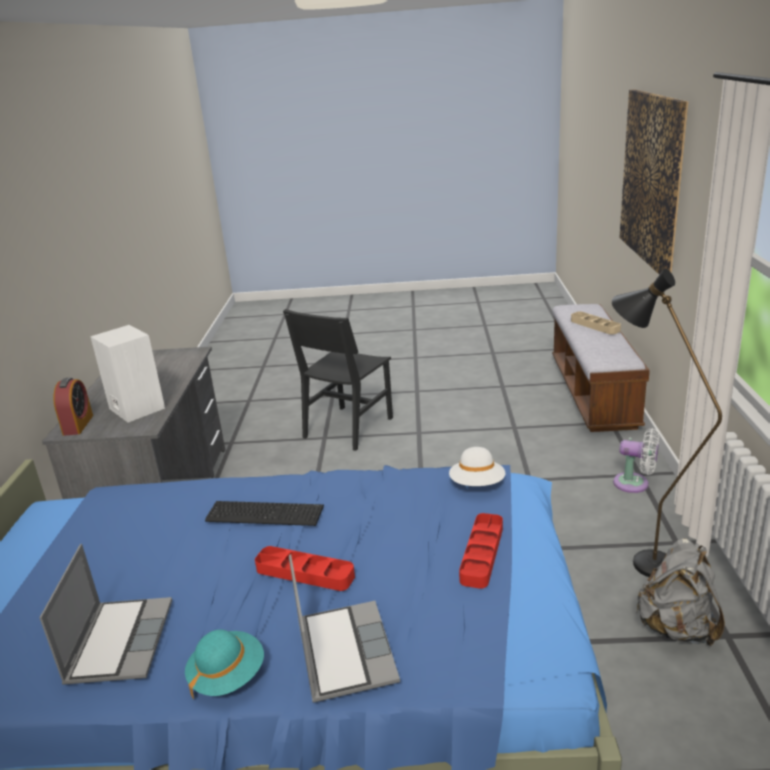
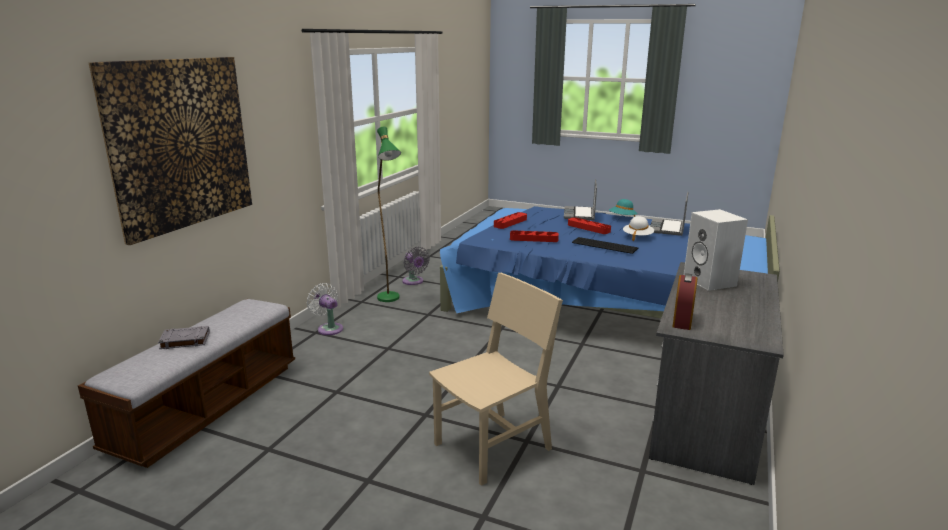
camera: 160 degrees left, 5 degrees down
alarm clock [53,378,93,436] -> alarm clock moved to [673,273,697,330]
black chair [283,309,393,451] -> beige chair [429,273,563,486]
white hat [449,447,505,486] -> white hat moved to [623,216,654,241]
beige tray [571,312,621,335] -> grey book [158,326,210,349]
black floor lamp [612,269,722,577] -> green floor lamp [377,127,401,302]
grey backpack [635,539,725,646] -> grey fan [402,247,430,285]
none -> red tray [510,230,559,242]

